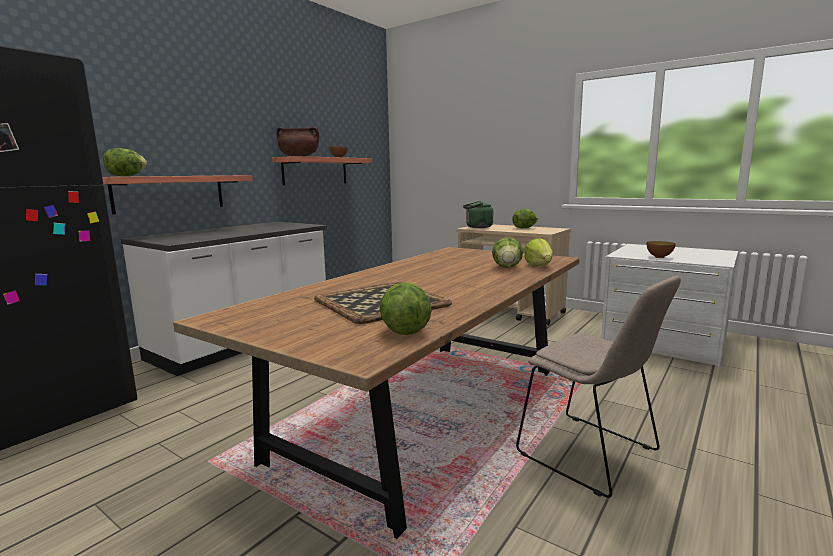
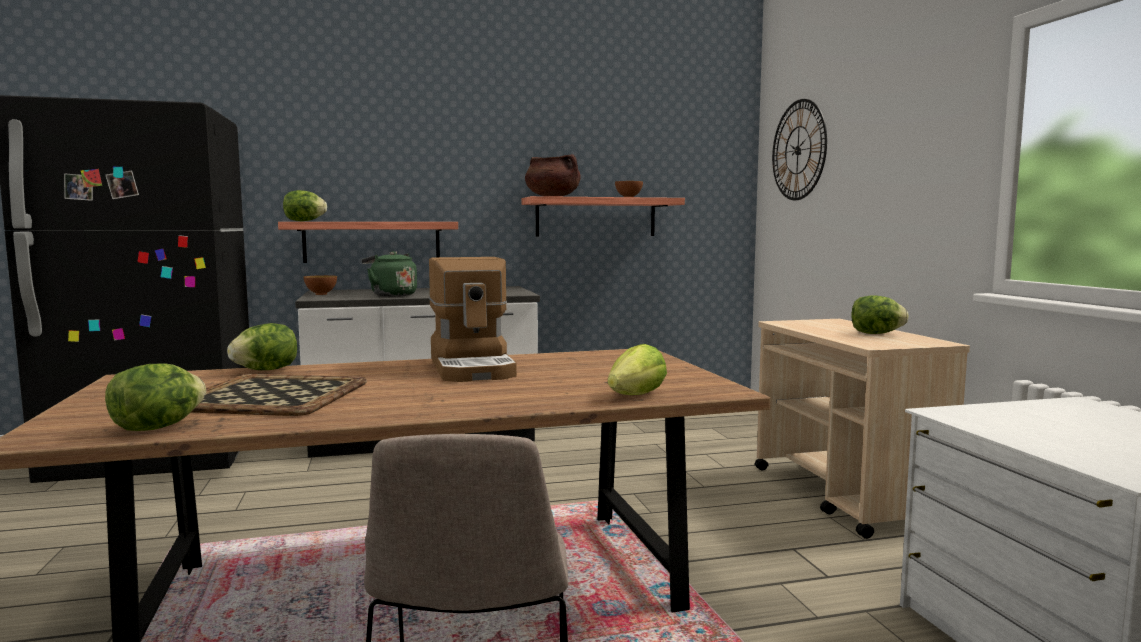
camera: 40 degrees right, 5 degrees down
green kettle [463,201,493,228] -> green kettle moved to [361,251,417,296]
lettuce [492,237,523,268] -> lettuce moved to [227,323,297,370]
bowl [647,241,676,258] -> bowl moved to [304,275,337,295]
none -> coffee machine [429,257,517,382]
none -> wall clock [772,99,827,200]

